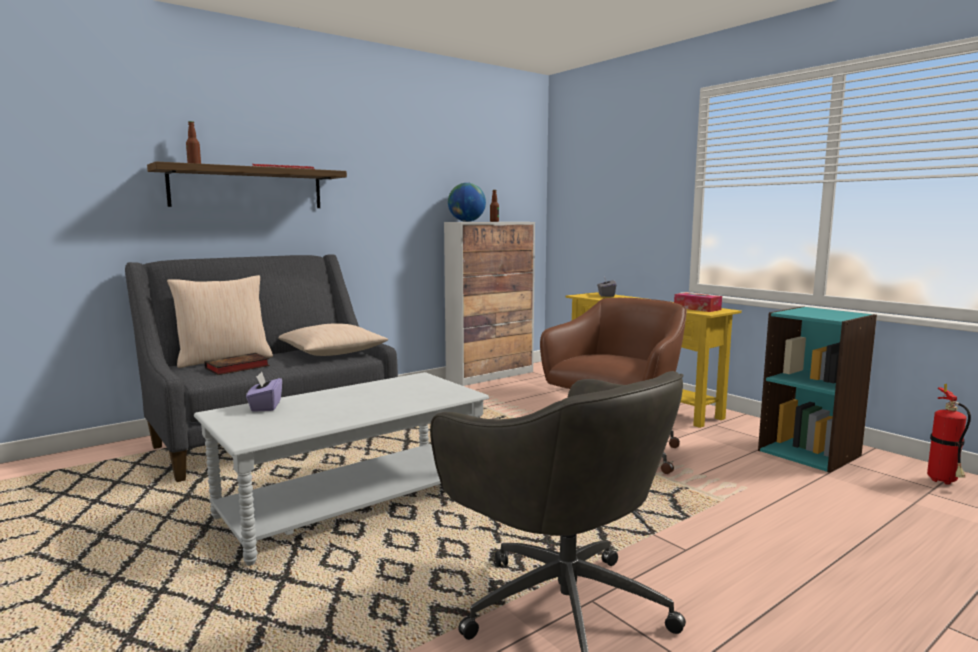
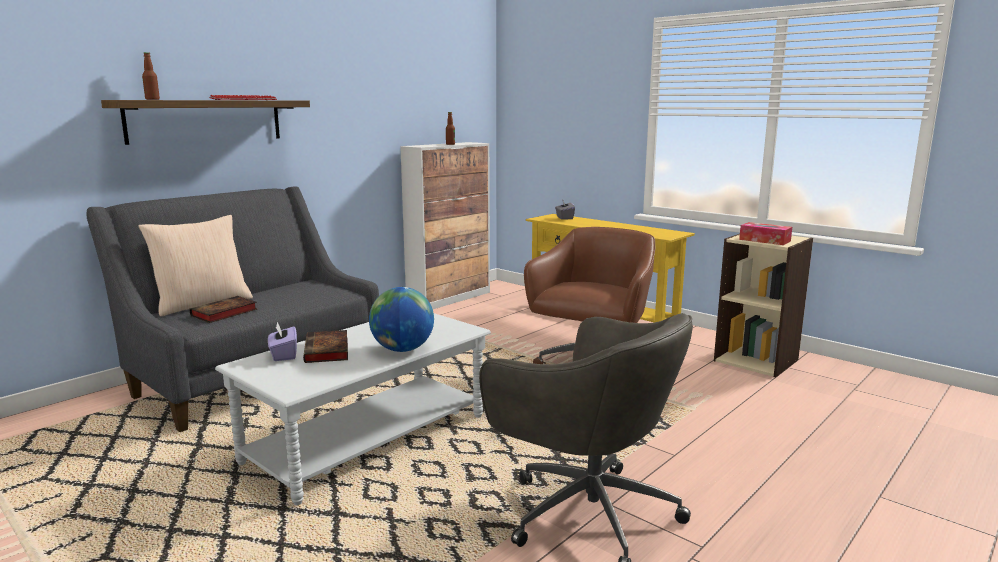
camera: 10 degrees left, 5 degrees up
beige pillow [278,323,389,356] -> none
globe [448,183,486,222] -> globe moved to [369,287,434,352]
tissue box [674,293,722,312] -> tissue box moved to [739,222,792,245]
turquoise bookcase [758,306,877,473] -> beige bookcase [714,234,813,377]
fire extinguisher [927,384,971,485] -> none
none -> book [303,330,348,363]

